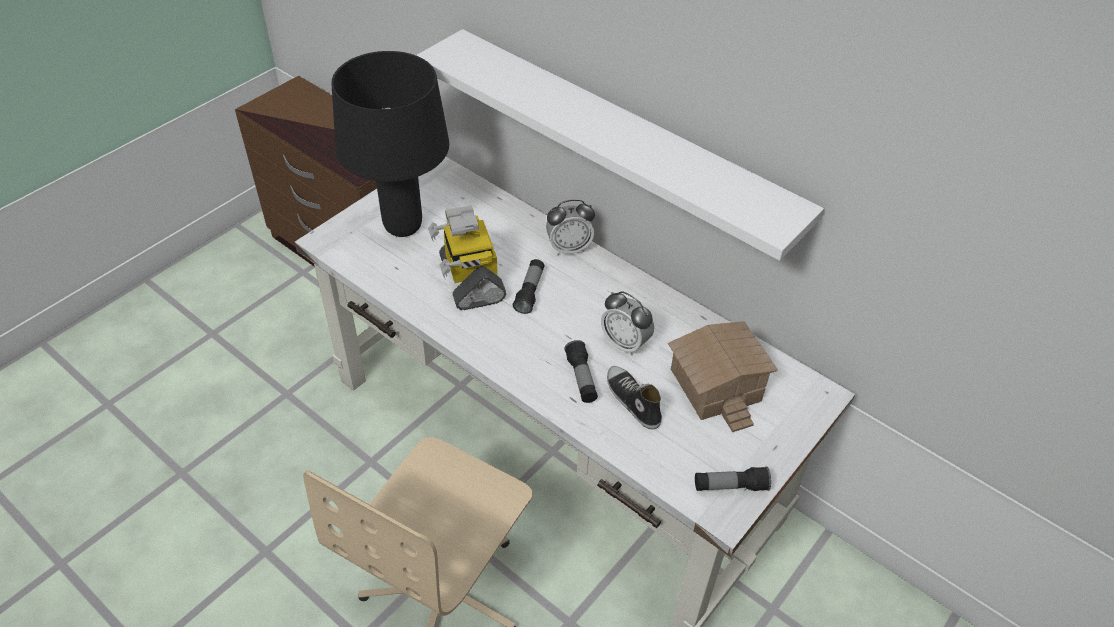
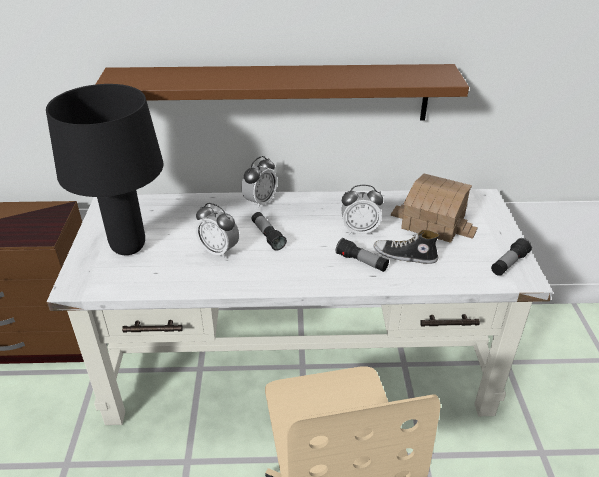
camera: 40 degrees left, 10 degrees down
white shelf [416,29,824,261] -> brown shelf [95,64,469,120]
toy robot [428,206,506,310] -> alarm clock [196,203,239,259]

